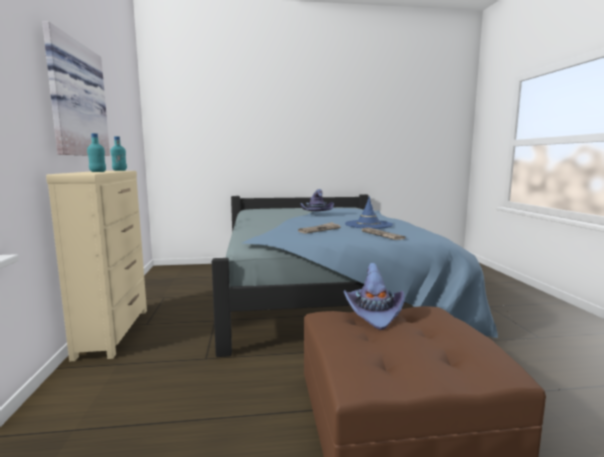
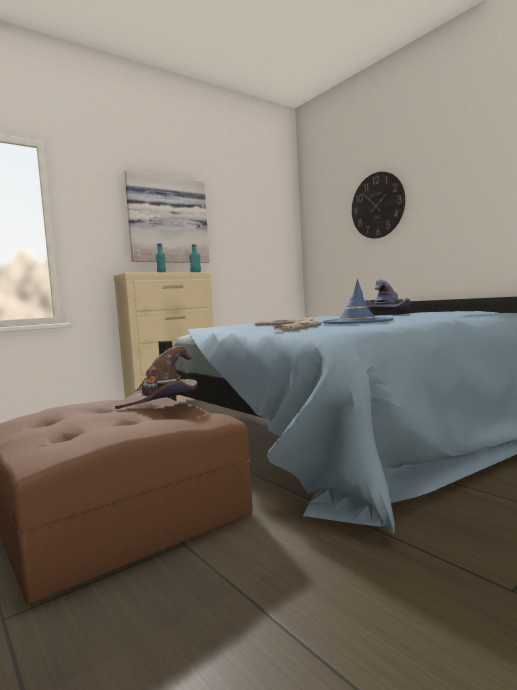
camera: 60 degrees right, 5 degrees down
purple hat [343,263,405,330] -> brown hat [115,346,198,409]
none -> wall clock [352,172,405,238]

